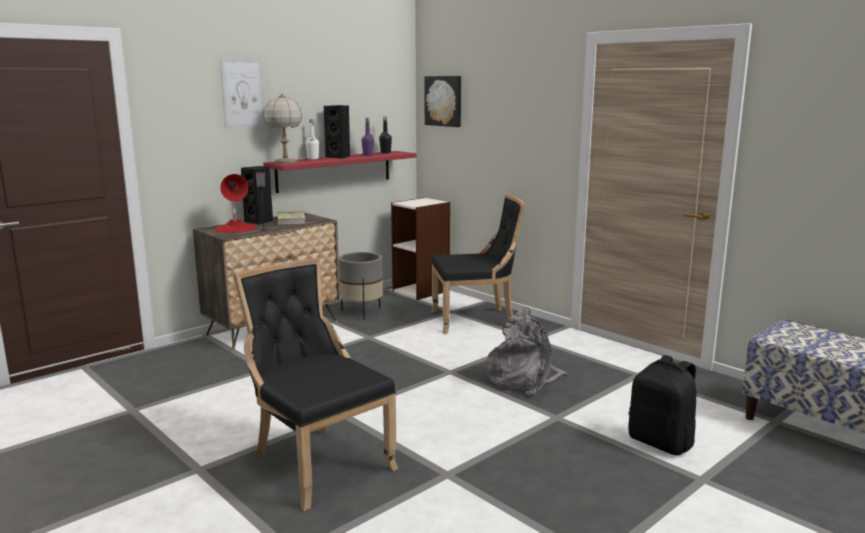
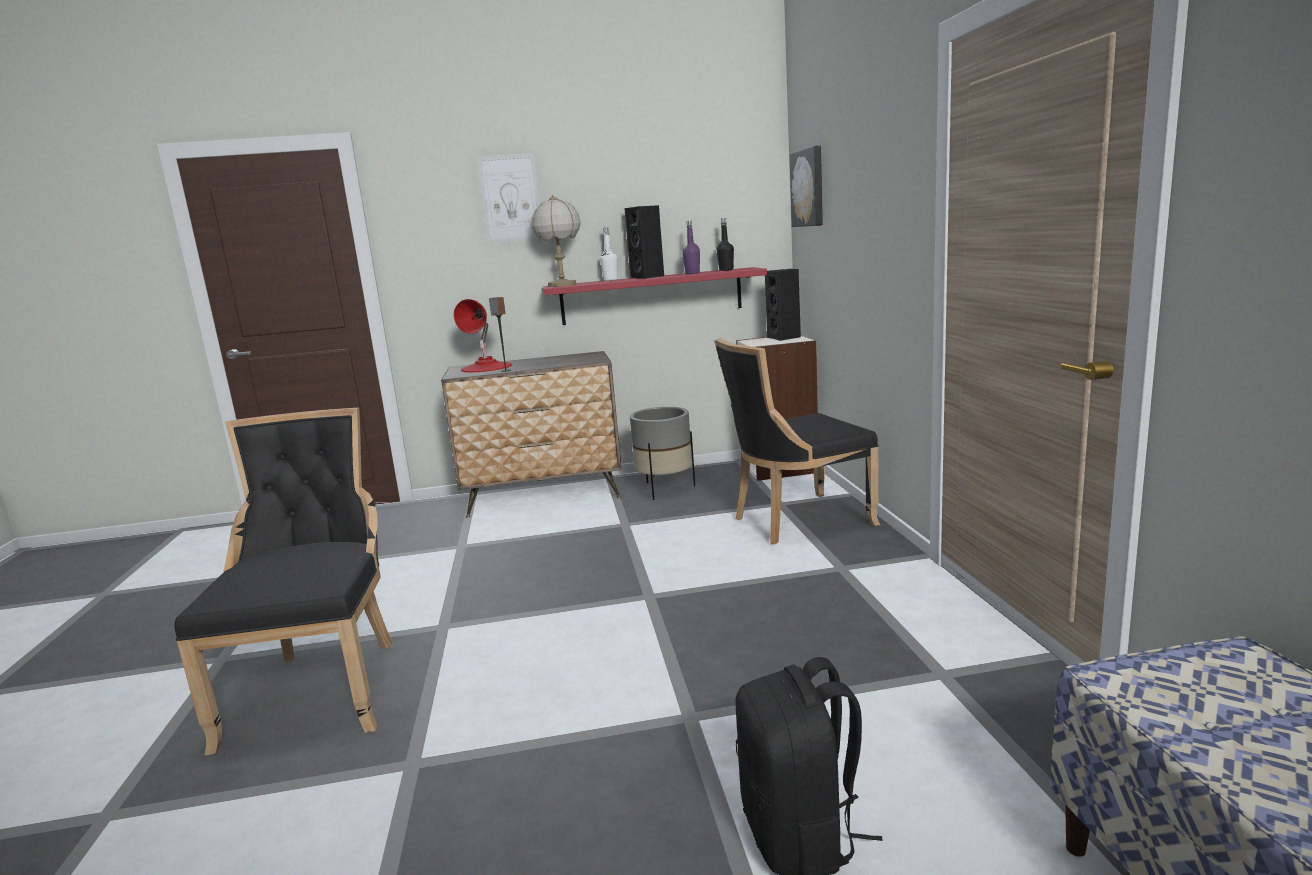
camera: 35 degrees right, 0 degrees up
black speaker [241,166,273,225] -> black speaker moved to [765,269,801,341]
book [278,211,305,225] -> none
black chair [432,194,525,333] -> black chair turned 135 degrees clockwise [714,338,880,544]
grey backpack [487,307,569,396] -> none

